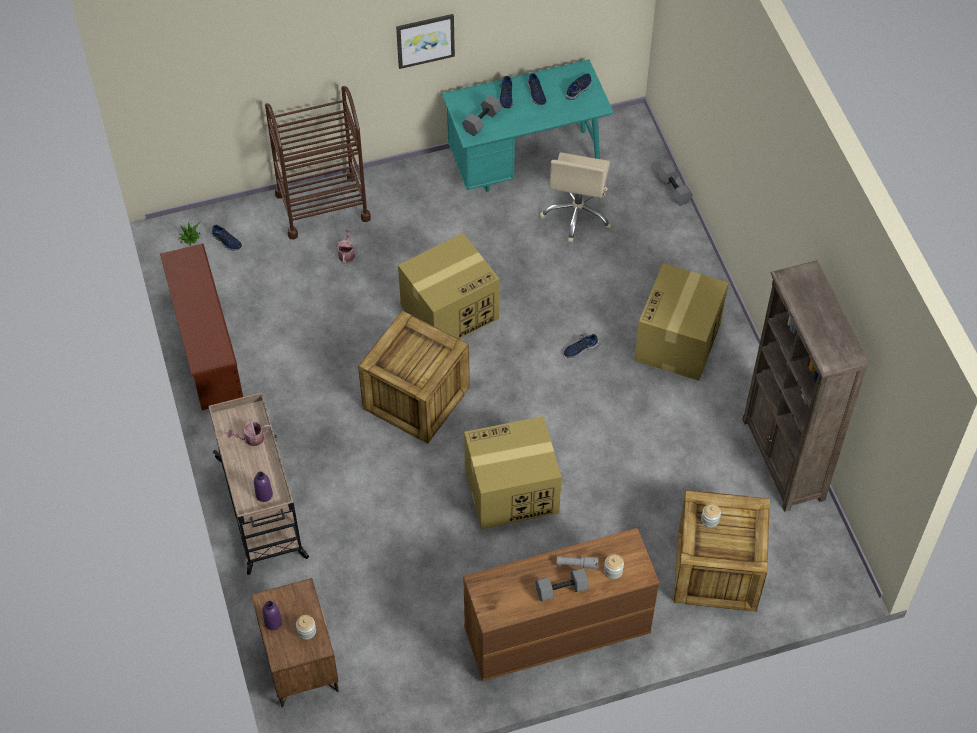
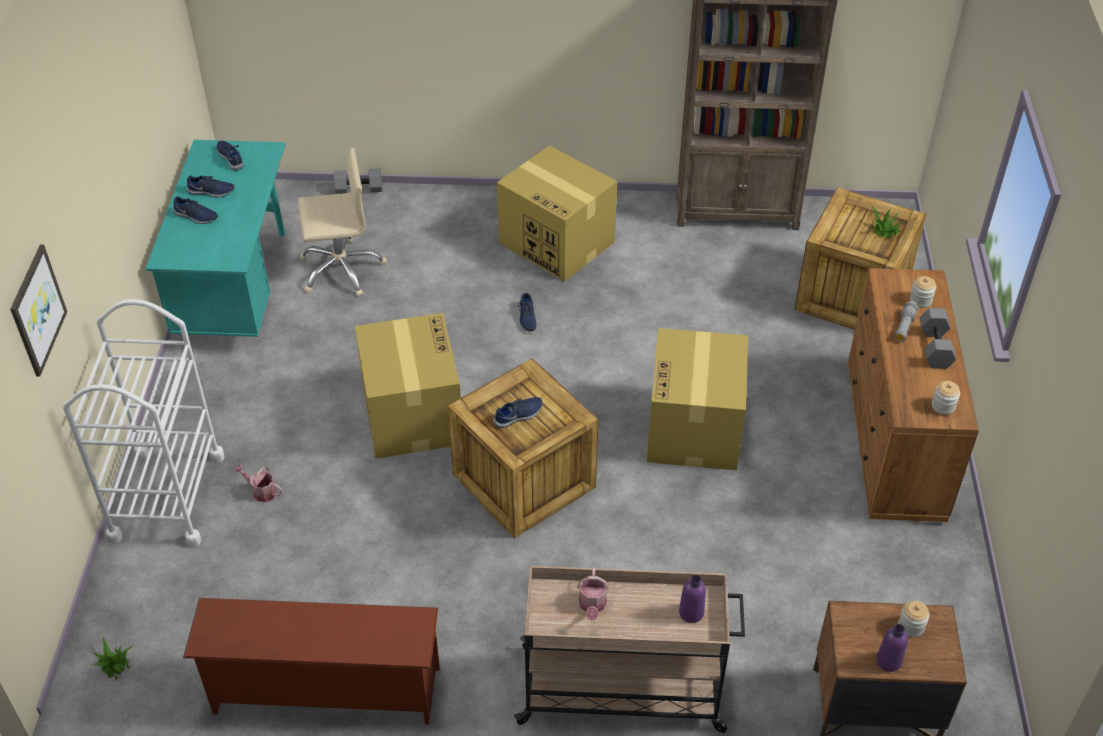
camera: 70 degrees left, 10 degrees down
blue shoe [211,225,242,250] -> blue shoe moved to [493,397,542,428]
brown cart [265,86,371,239] -> white cart [63,299,225,547]
picture [396,14,455,69] -> picture moved to [10,244,67,376]
grey dumbbell [462,95,502,136] -> none
beige office chair [540,152,612,243] -> beige office chair turned 45 degrees counterclockwise [298,148,387,297]
jar [701,503,721,528] -> jar moved to [932,381,960,415]
none -> potted plant [871,206,903,239]

